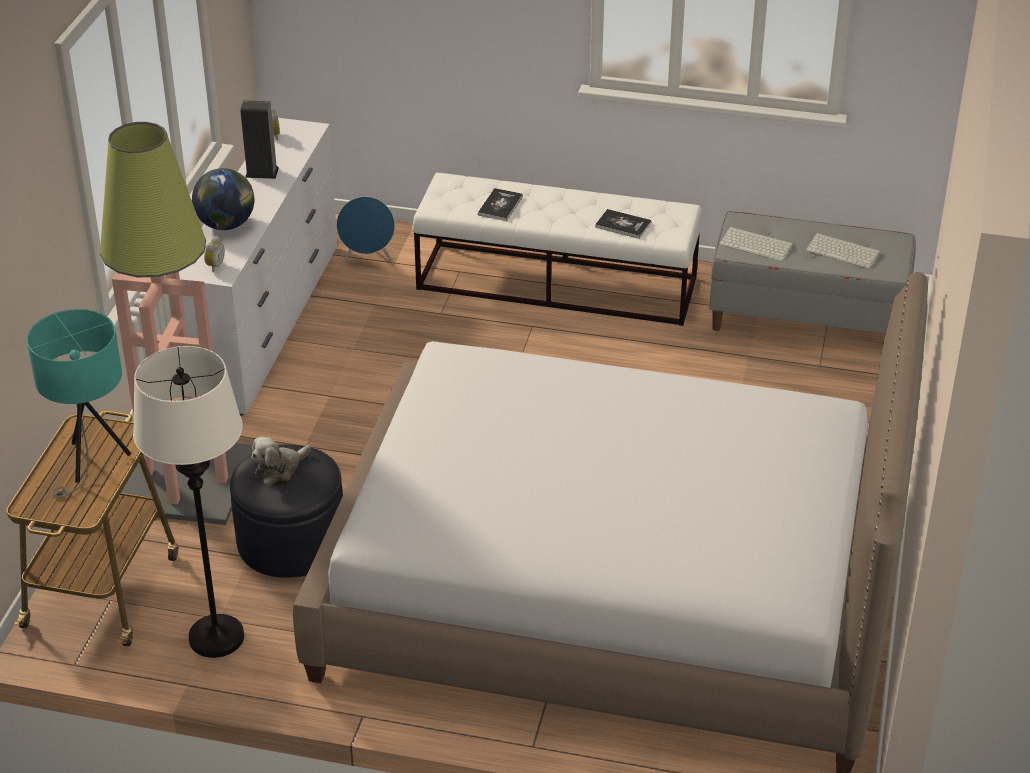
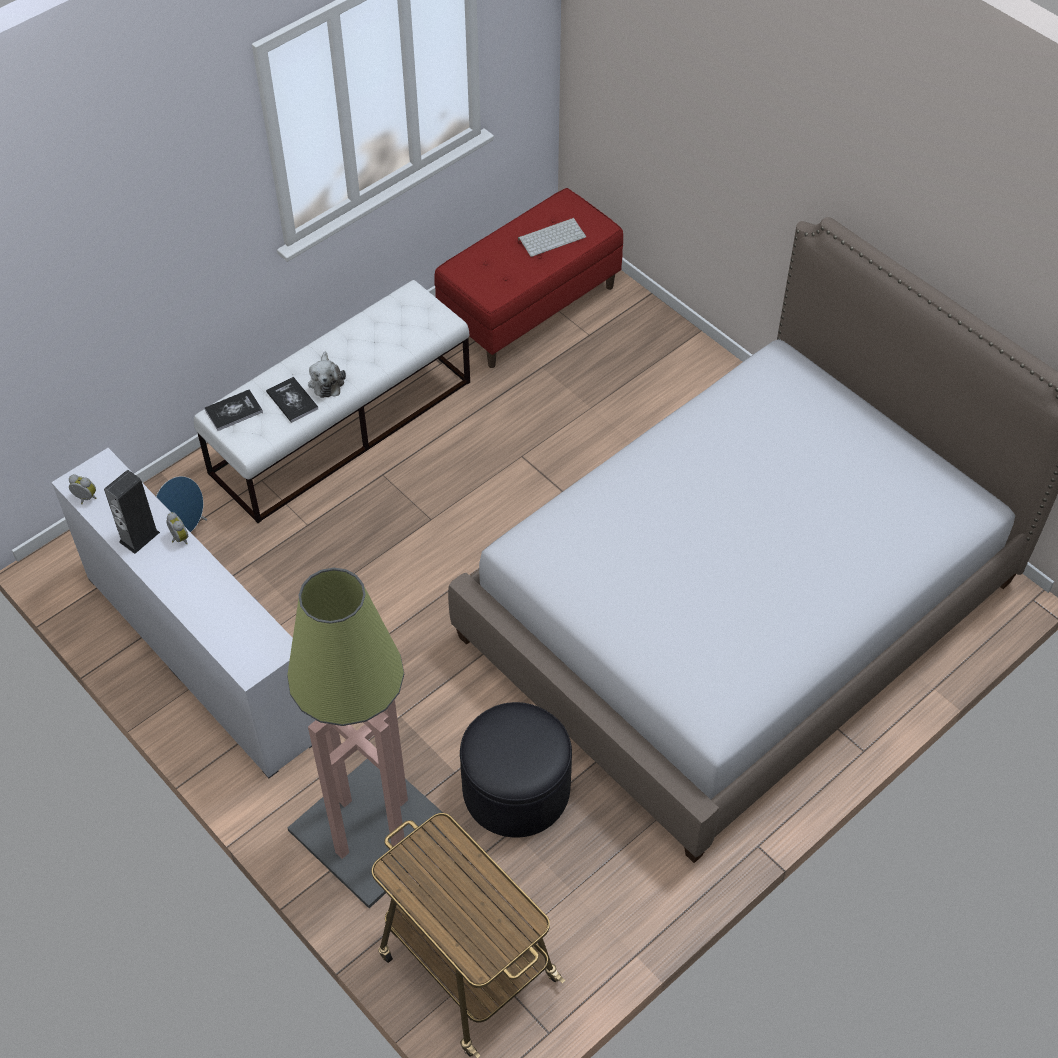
camera: 55 degrees left, 15 degrees up
turquoise table lamp [27,309,131,498] -> none
white floor lamp [133,346,244,658] -> none
globe [192,168,254,230] -> none
alarm clock [204,236,225,272] -> alarm clock moved to [166,512,188,544]
plush toy [251,436,311,485] -> plush toy moved to [308,352,346,398]
book [595,209,652,239] -> book moved to [204,389,263,431]
grey bench [709,211,916,333] -> red bench [434,188,623,368]
keyboard [719,227,793,261] -> none

